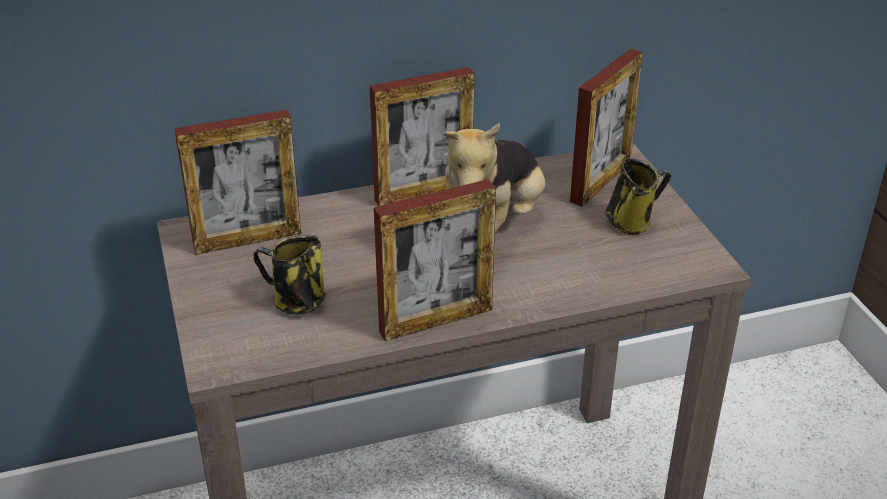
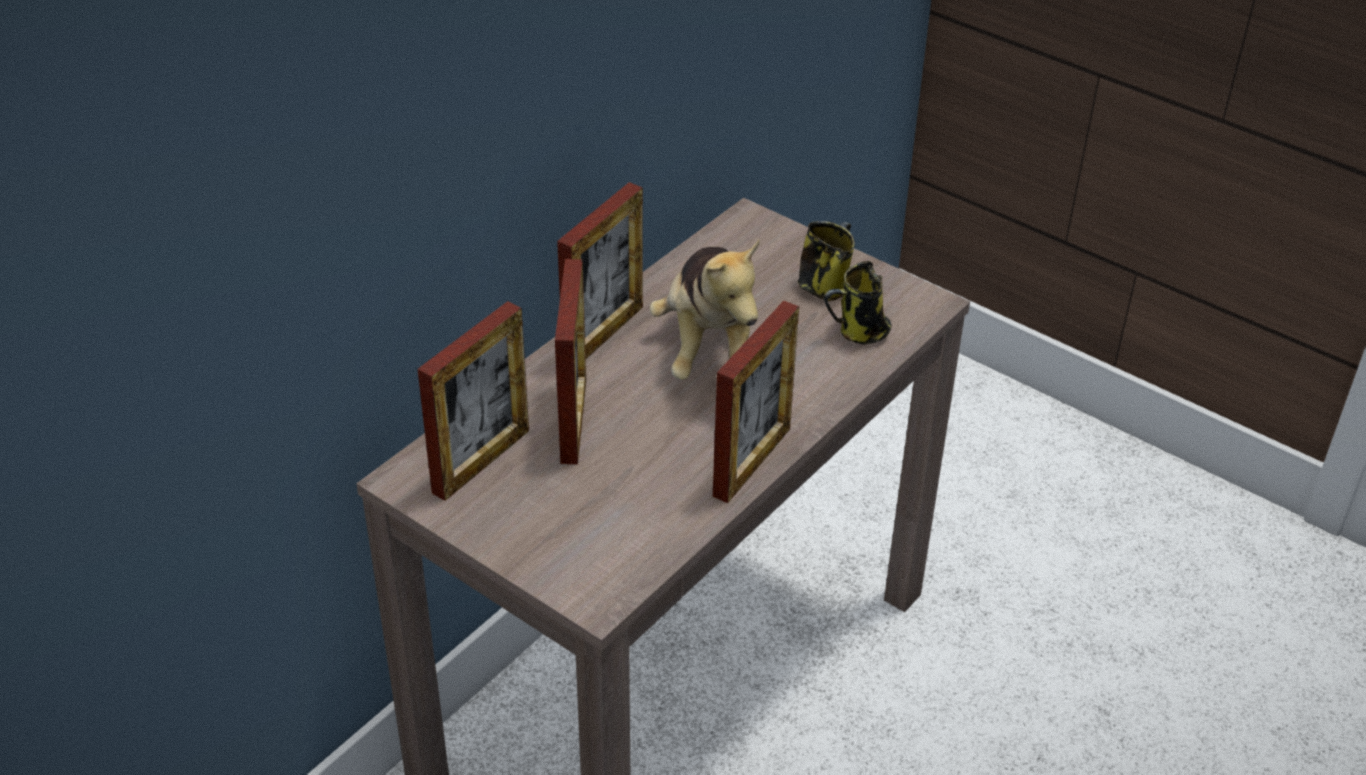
camera: 35 degrees left, 5 degrees up
mug [253,235,326,315] -> mug moved to [823,261,892,344]
picture frame [570,48,643,207] -> picture frame moved to [555,259,586,464]

